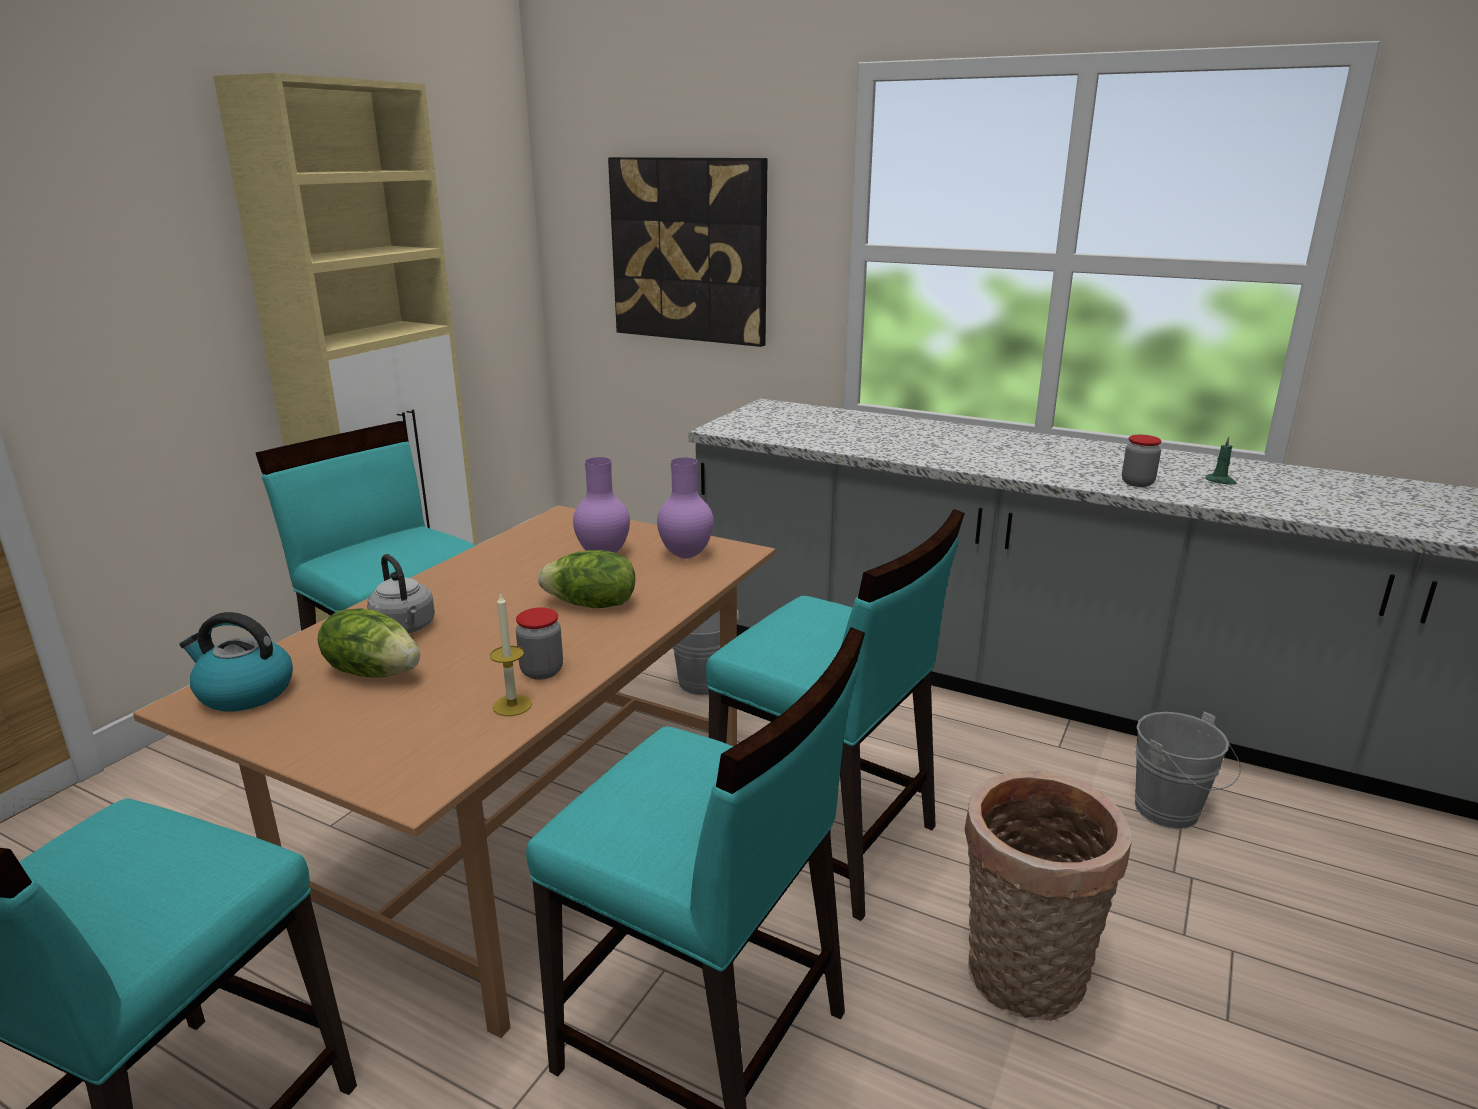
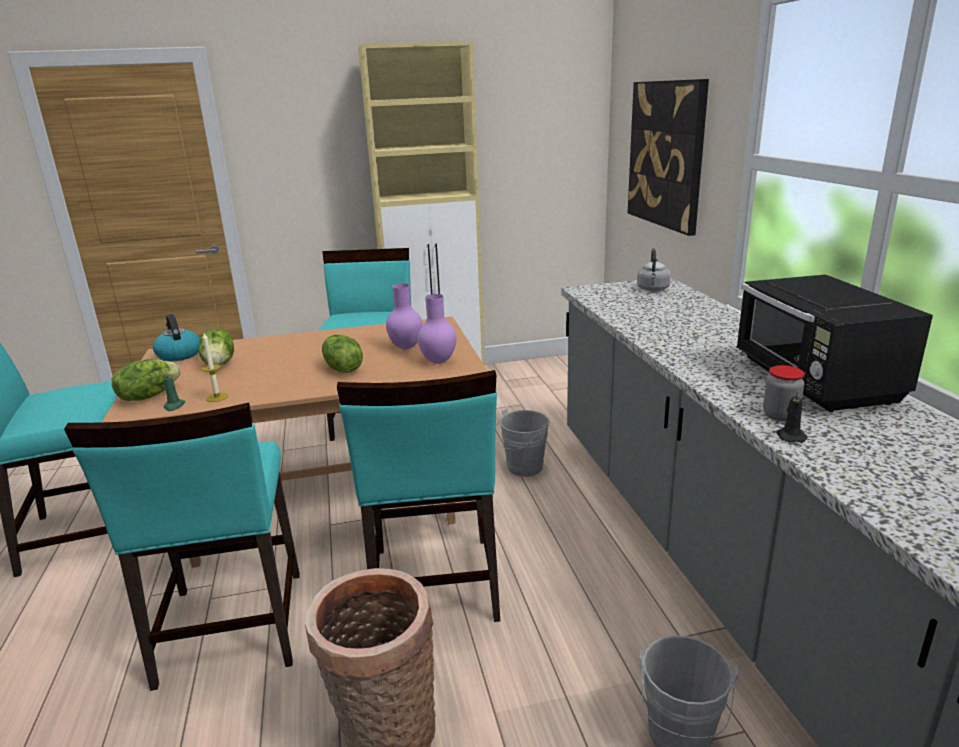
camera: 50 degrees right, 0 degrees up
grey kettle [367,554,435,634] -> grey kettle moved to [637,248,671,291]
jar [516,608,563,680] -> none
green candle [1206,436,1237,485] -> green candle moved to [164,371,185,411]
none -> lettuce [112,359,181,401]
none -> black microwave [736,275,933,412]
none -> black candle [777,389,807,442]

